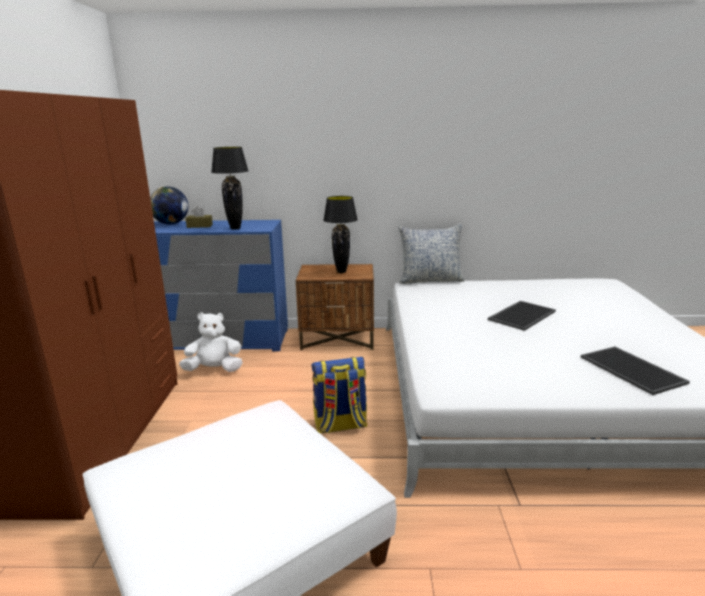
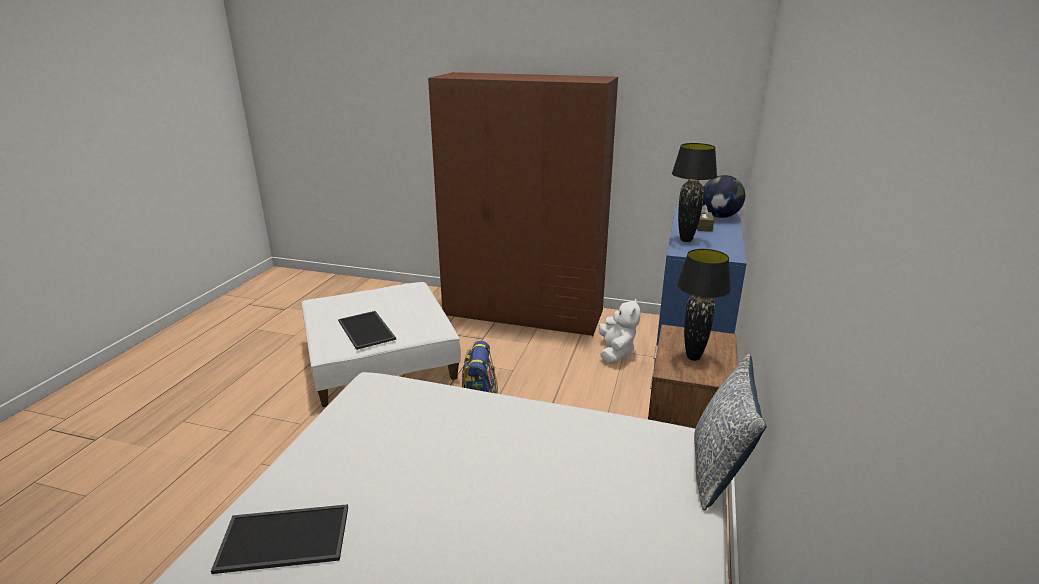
camera: 105 degrees right, 5 degrees up
tray [488,301,556,331] -> tray moved to [338,311,396,350]

